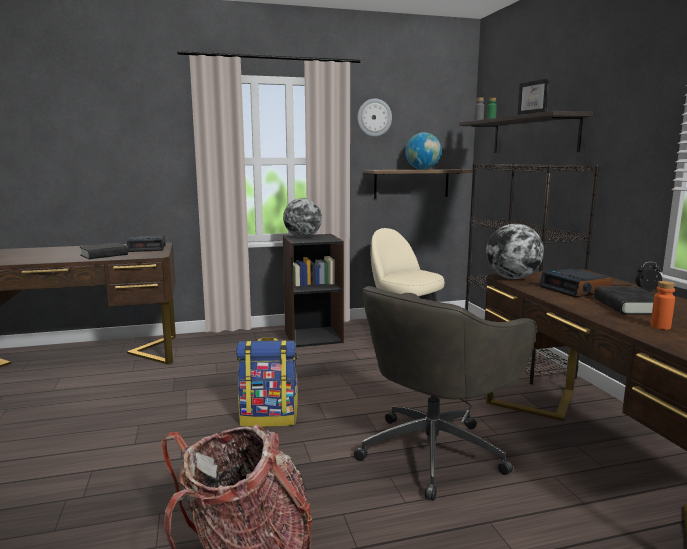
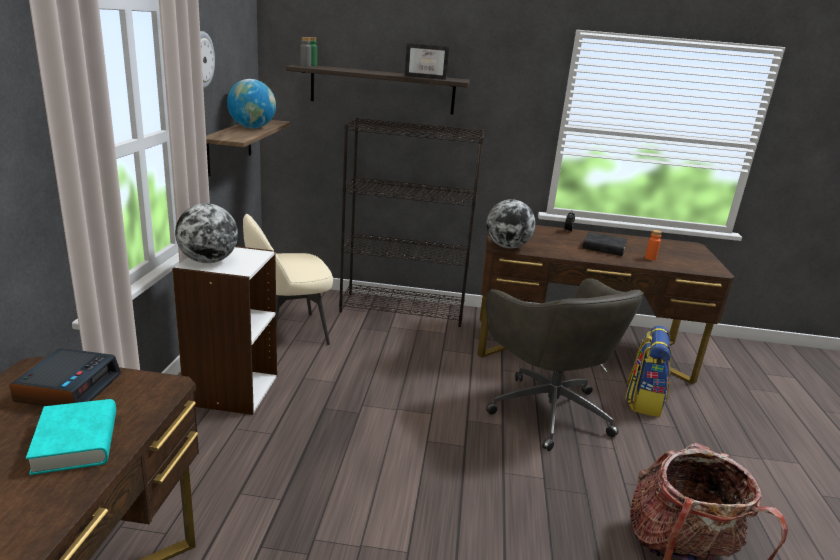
camera: 70 degrees left, 10 degrees up
black book [80,243,128,259] -> turquoise book [26,399,116,475]
backpack [236,338,298,427] -> backpack moved to [625,326,671,417]
black bookcase [283,234,344,347] -> white bookcase [172,246,277,415]
alarm clock [539,268,612,297] -> none

